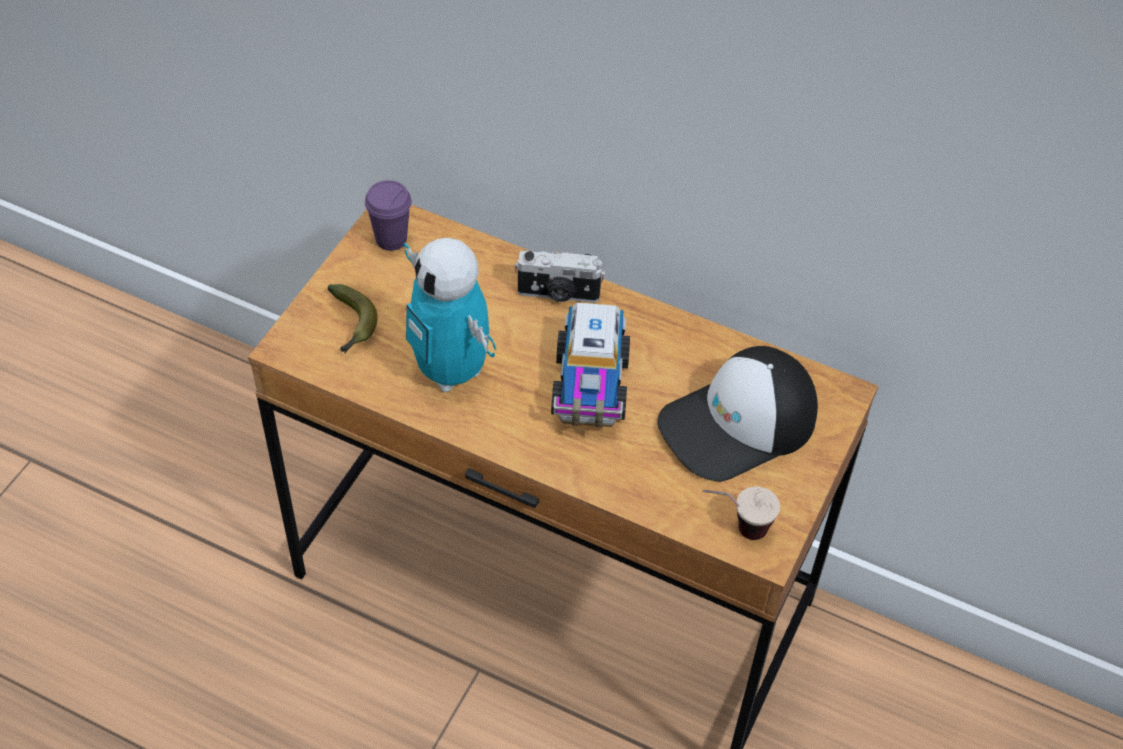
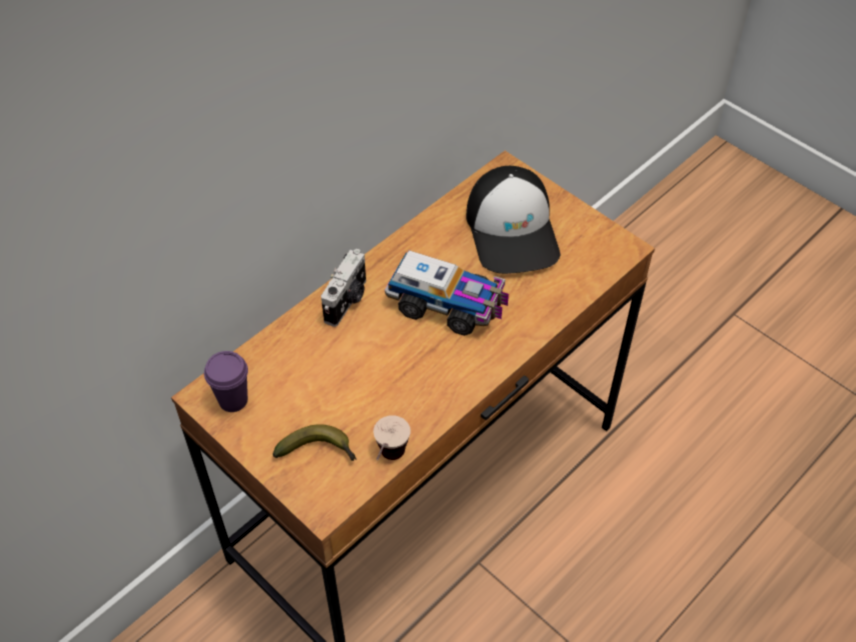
camera: 70 degrees left, 0 degrees up
toy robot [403,238,496,392] -> none
cup [703,487,780,540] -> cup moved to [373,415,410,460]

